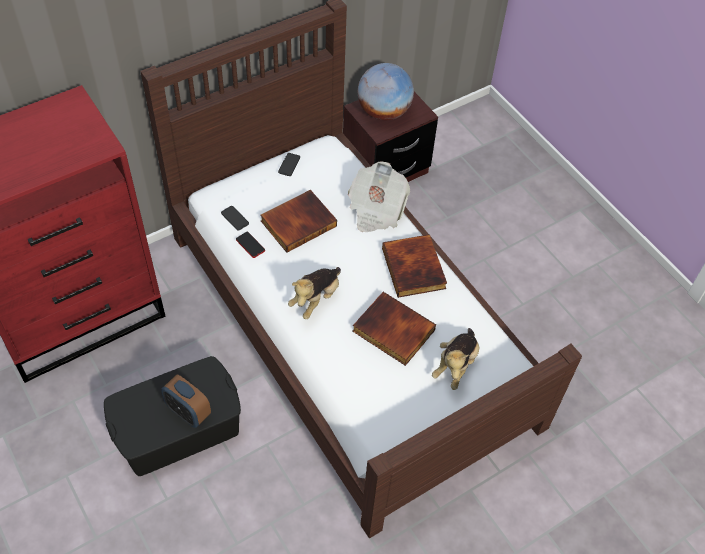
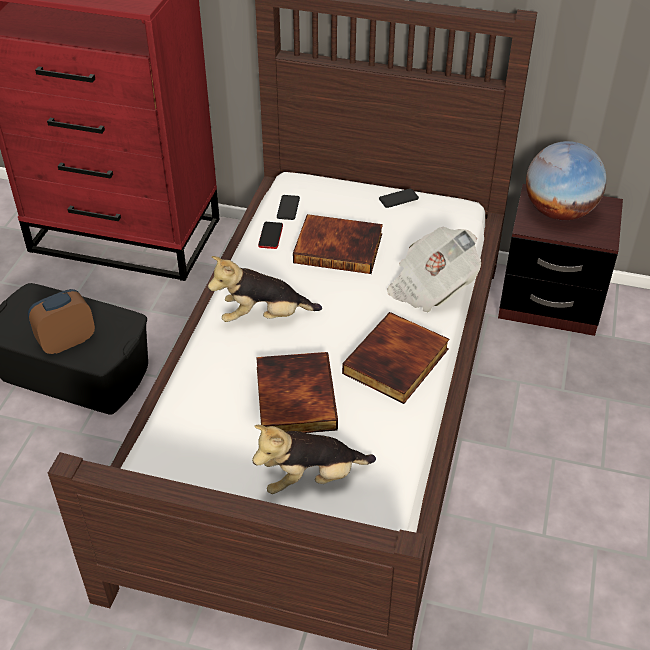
camera: 50 degrees right, 10 degrees down
alarm clock [161,374,211,428] -> alarm clock turned 60 degrees clockwise [28,289,95,354]

